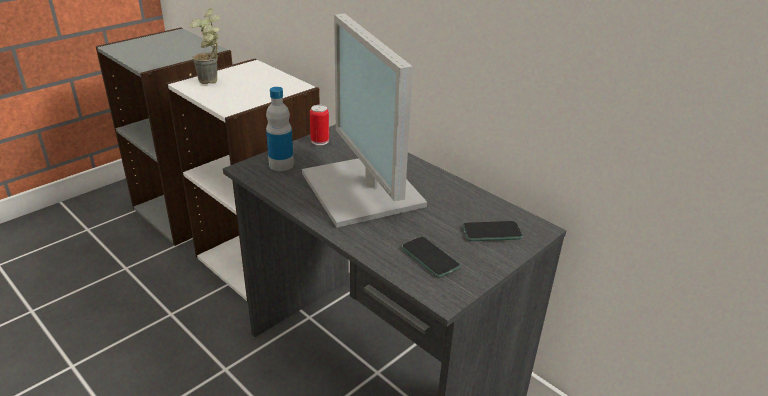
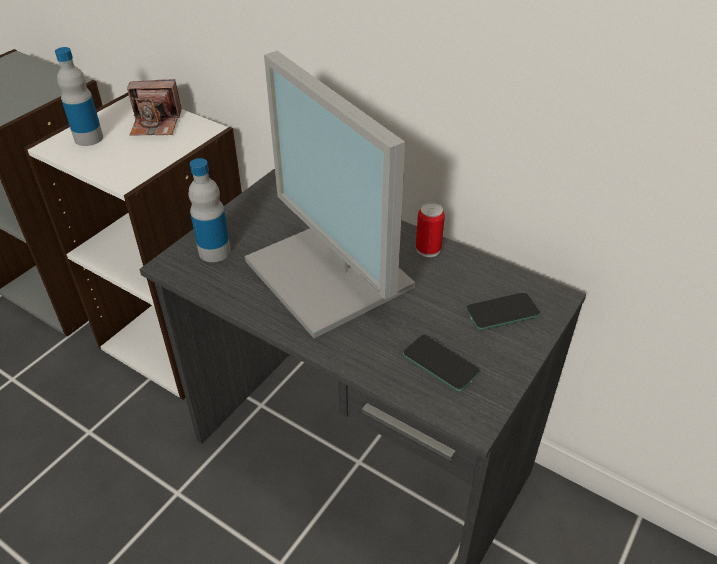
camera: 10 degrees left, 10 degrees up
potted plant [189,8,220,84] -> bottle [55,47,103,146]
can [310,105,329,145] -> can moved to [416,203,445,257]
none -> camera [127,79,182,136]

